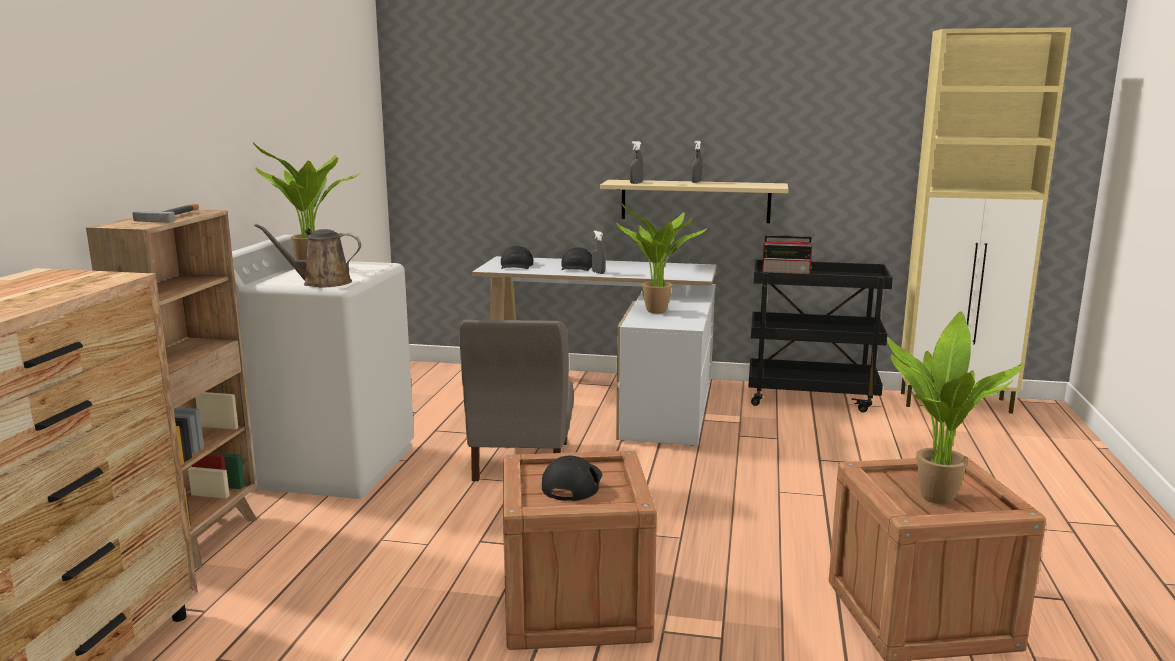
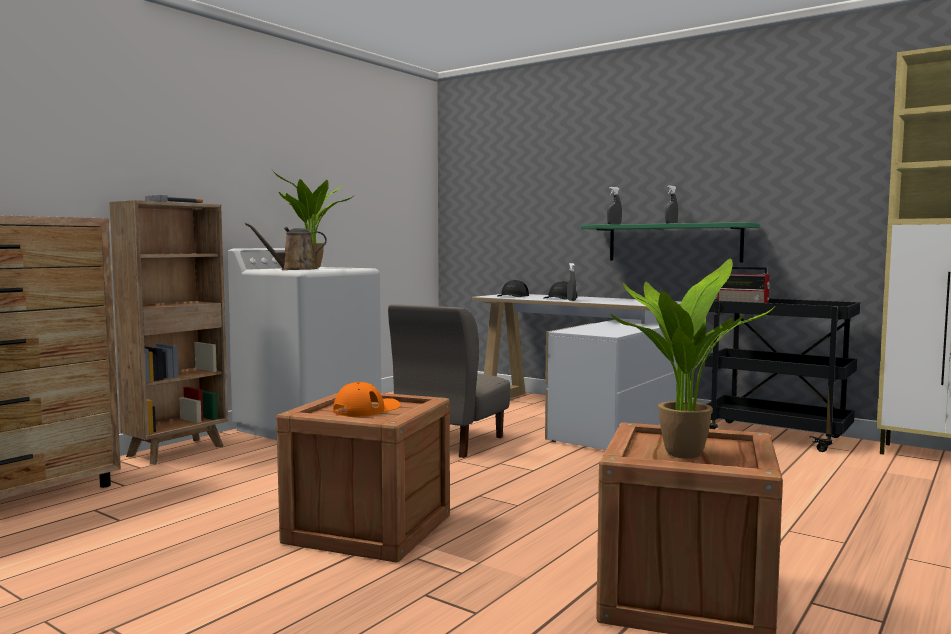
camera: 25 degrees right, 10 degrees down
brown watering can [254,224,361,287] -> brown watering can turned 45 degrees counterclockwise [245,222,327,270]
black cap [542,456,602,501] -> orange cap [333,382,400,417]
beige shelf [600,180,788,223] -> green shelf [581,222,759,262]
potted plant [616,204,707,314] -> none

